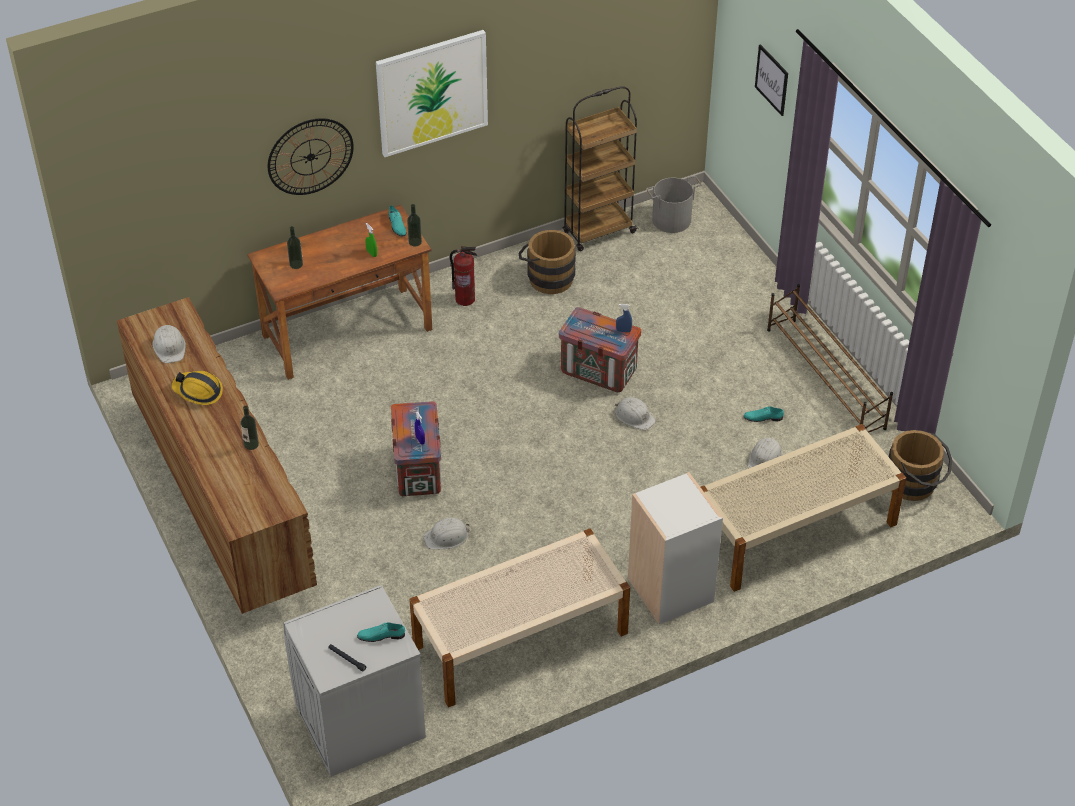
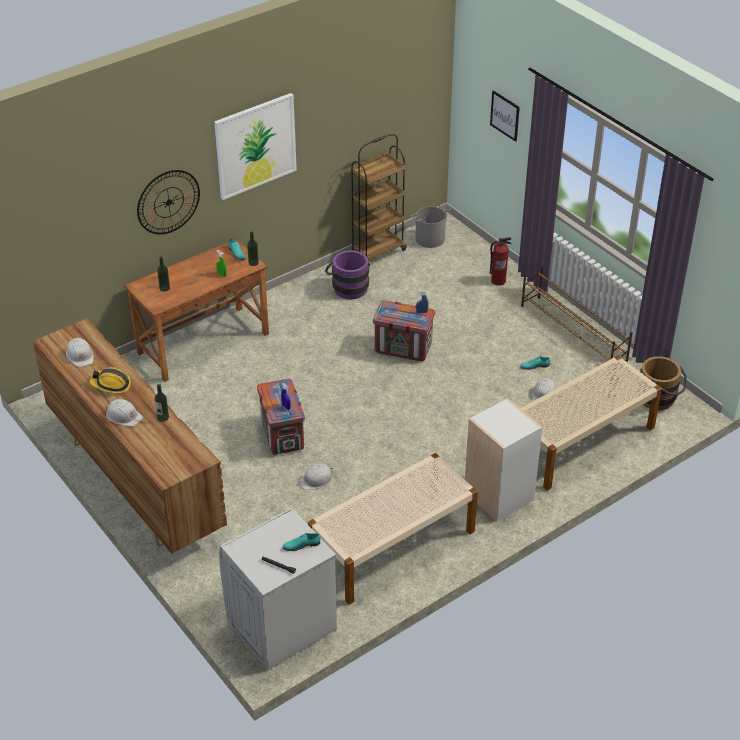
camera: 10 degrees left, 5 degrees down
fire extinguisher [450,246,477,306] -> fire extinguisher moved to [490,237,511,286]
brown bucket [518,230,576,294] -> purple bucket [325,250,369,299]
white hard hat [615,397,656,430] -> white hard hat moved to [105,399,143,427]

